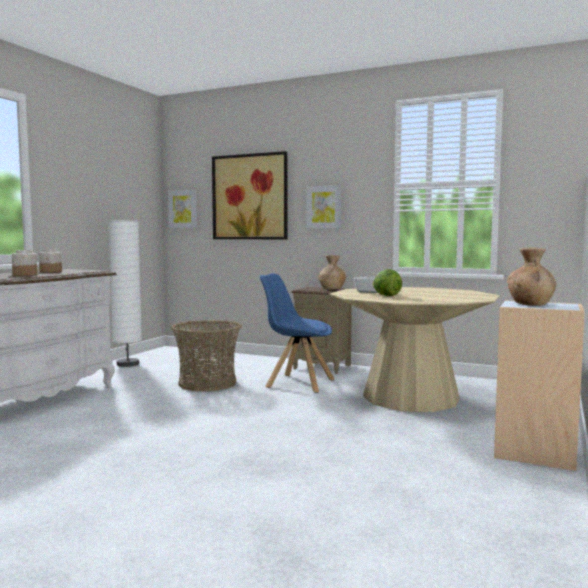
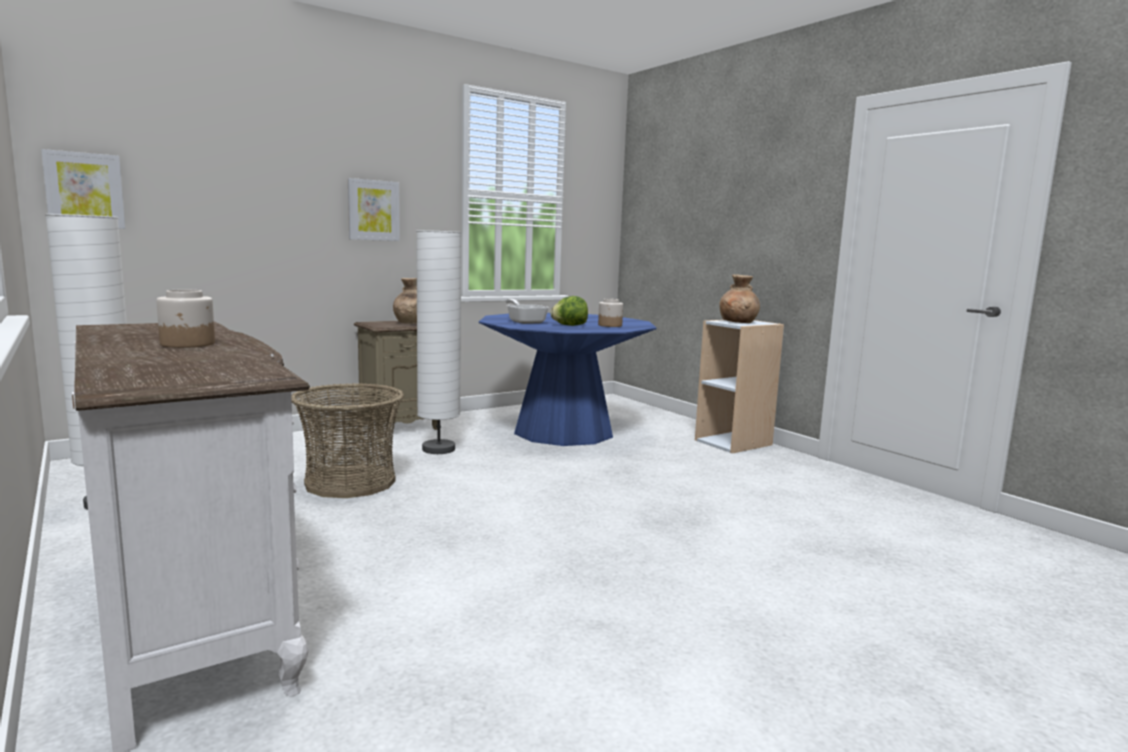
camera: 60 degrees left, 5 degrees up
jar [39,249,62,272] -> jar moved to [598,299,623,327]
picture [212,151,287,239] -> none
blue chair [260,273,335,393] -> white floor lamp [416,230,462,454]
beige dining table [330,287,499,412] -> blue dining table [479,313,656,446]

